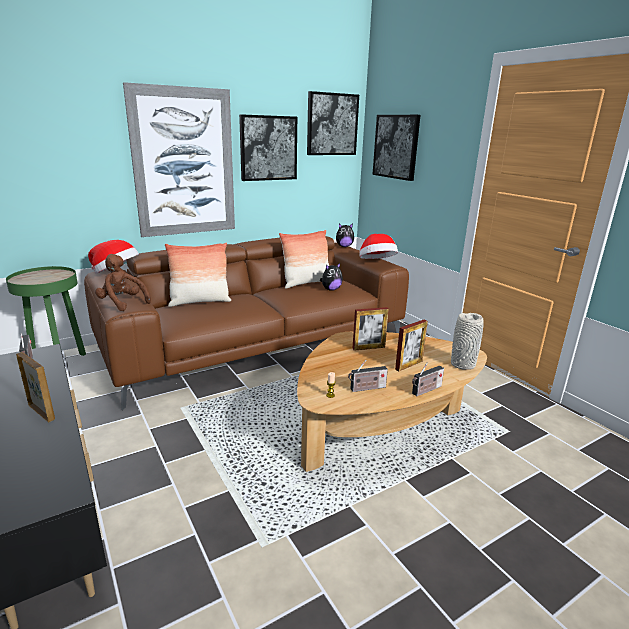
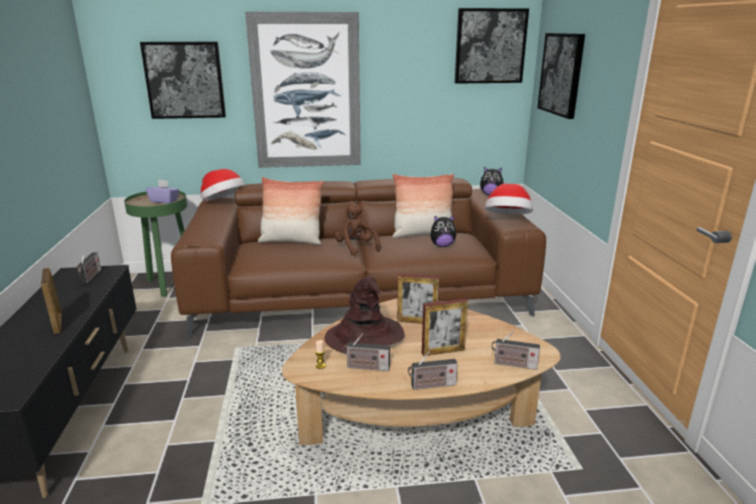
camera: 25 degrees right, 0 degrees up
brown plush toy [95,254,151,311] -> brown plush toy moved to [335,203,381,256]
picture [239,114,297,181] -> picture moved to [140,42,226,119]
grey vase [451,313,484,370] -> radio [491,331,540,370]
none -> purple tissue box [146,180,179,204]
none -> brown hat [324,276,404,353]

